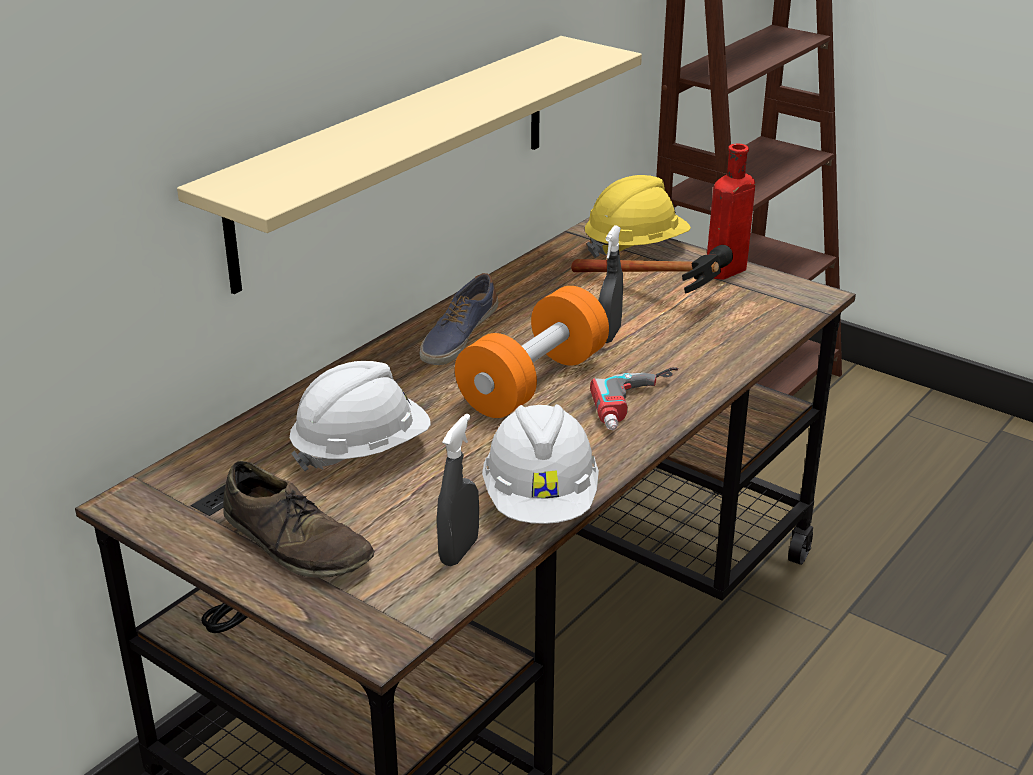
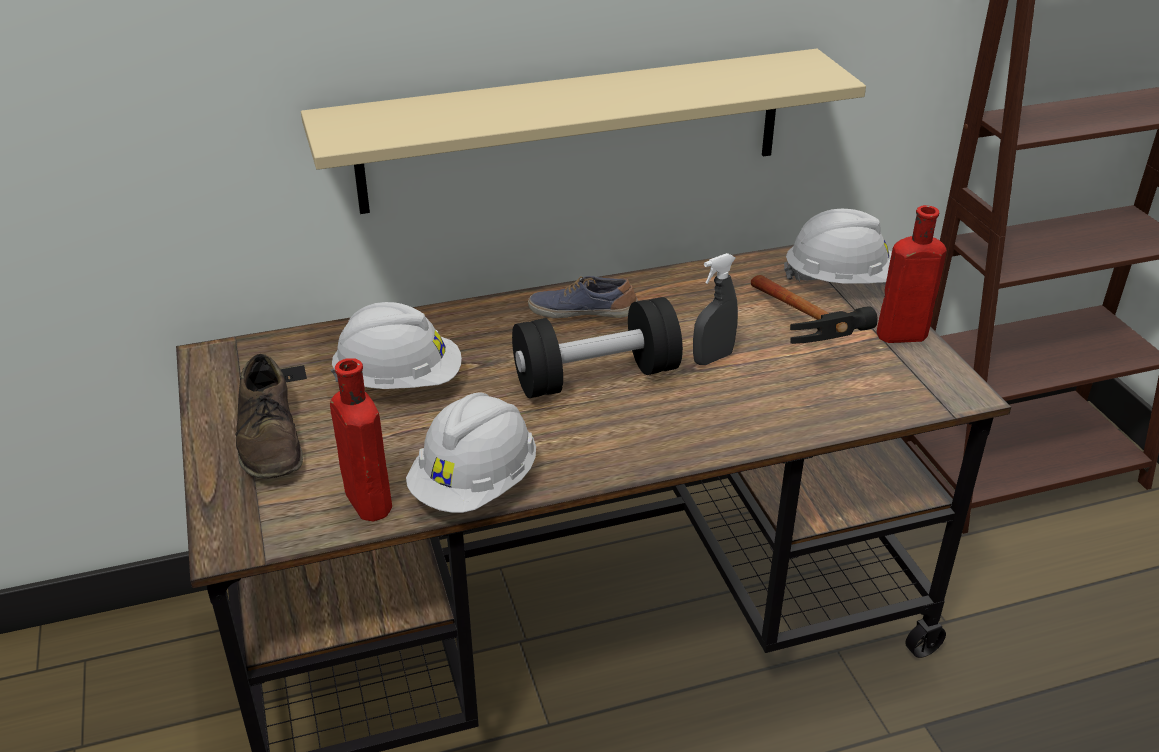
camera: 35 degrees right, 5 degrees up
shoe [420,273,498,365] -> shoe turned 45 degrees clockwise [528,276,638,318]
grey spray bottle [437,414,479,566] -> red bottle [330,358,392,522]
orange dumbbell [455,286,609,418] -> black dumbbell [512,297,683,398]
yellow hard hat [585,175,691,258] -> white hard hat [784,209,892,284]
power drill [590,367,678,430] -> none

